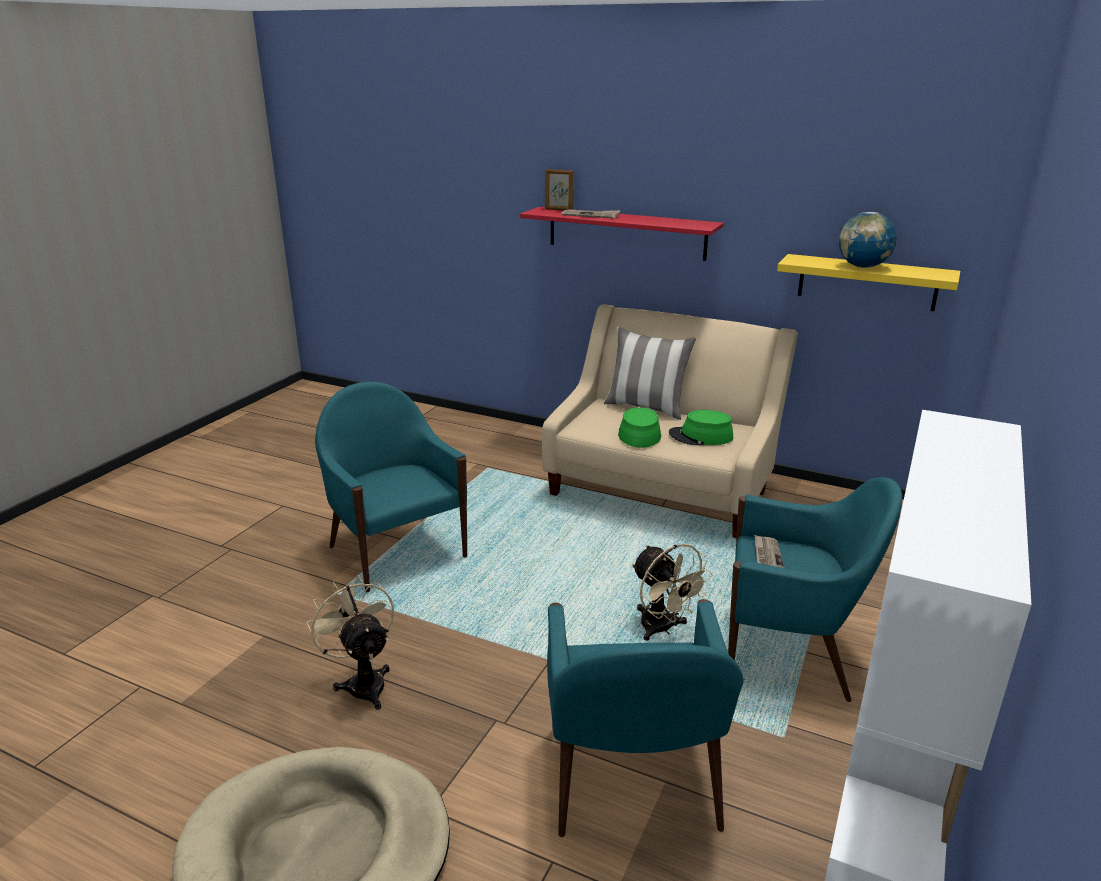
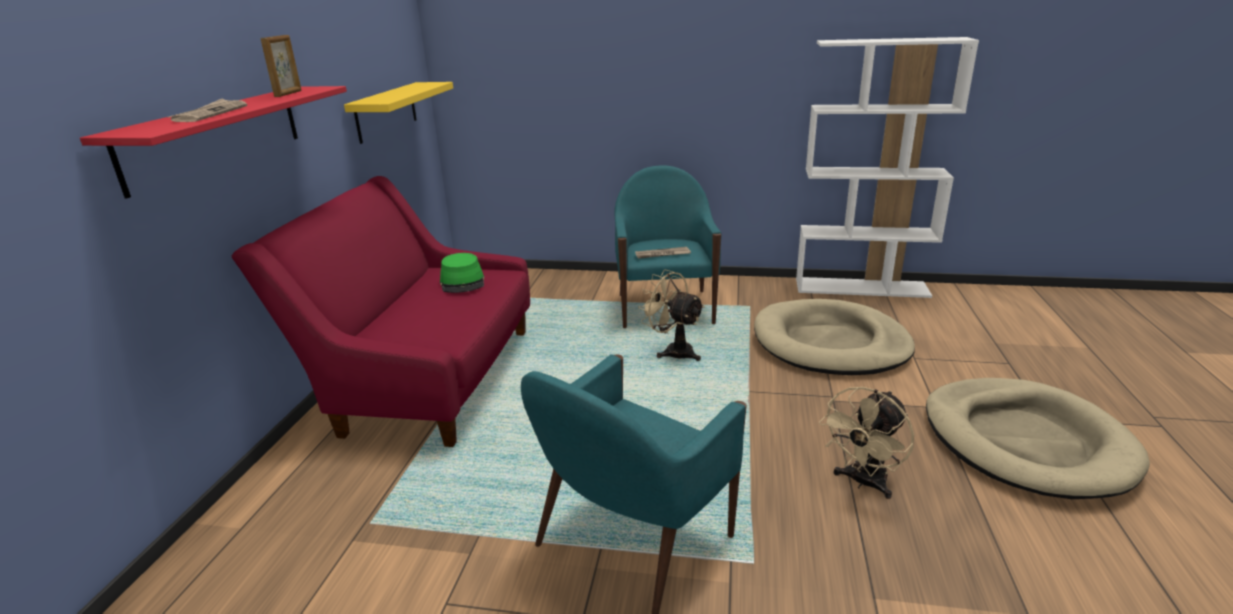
camera: 105 degrees left, 0 degrees up
beige sofa [542,305,798,538] -> red sofa [232,176,530,447]
picture frame [545,169,573,210] -> picture frame moved to [261,35,301,97]
turquoise armchair [547,599,743,837] -> beige dog bed [754,299,915,375]
pillow [604,327,696,420] -> none
green hat [618,407,661,448] -> none
beige fan [632,544,713,641] -> beige fan turned 90 degrees counterclockwise [638,270,705,361]
globe [839,212,897,268] -> none

